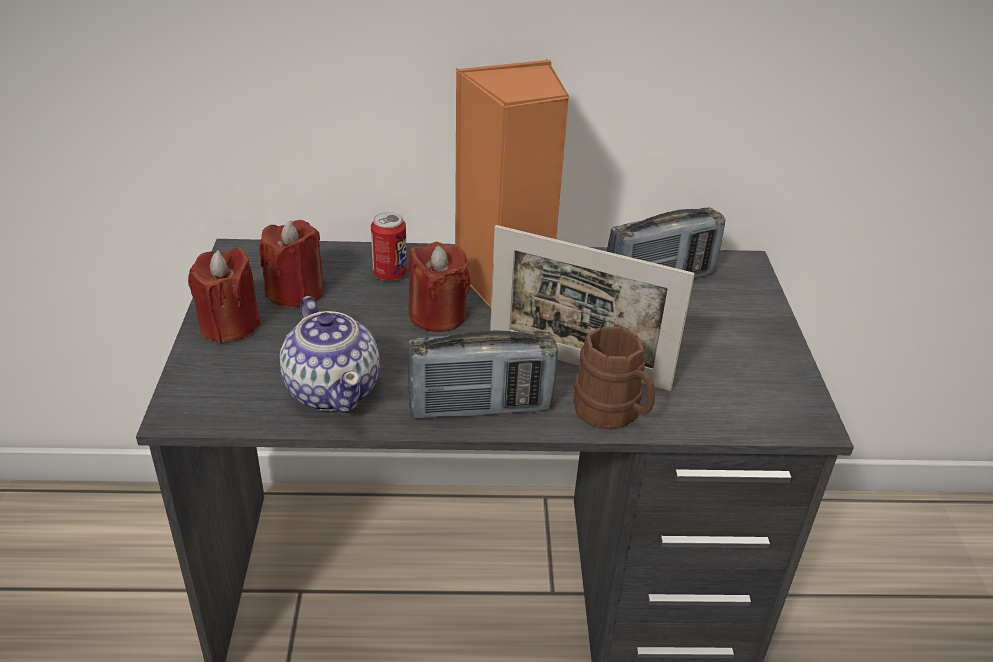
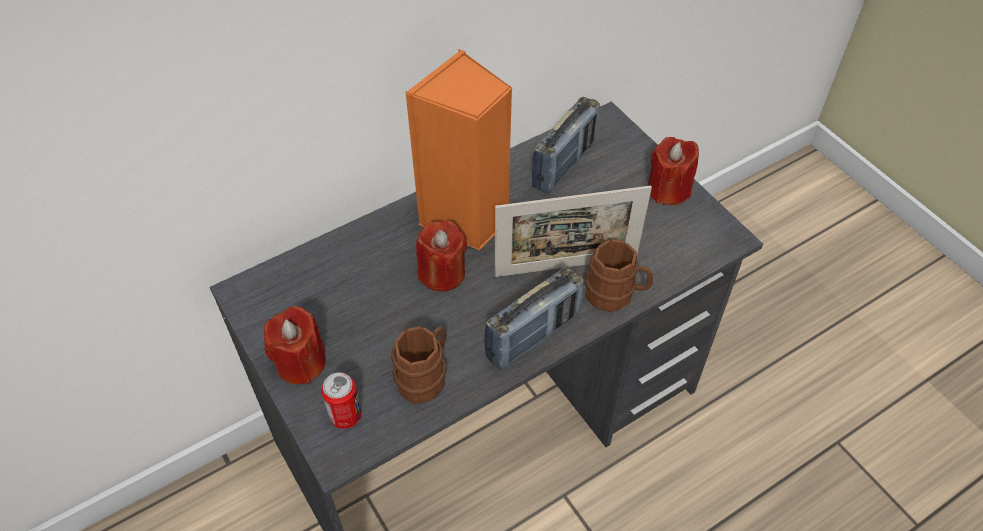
camera: 30 degrees left, 15 degrees up
red candle [259,220,324,308] -> red candle moved to [647,137,699,205]
teapot [280,296,380,413] -> brown mug [391,326,447,404]
can [371,212,407,281] -> can moved to [321,372,362,429]

